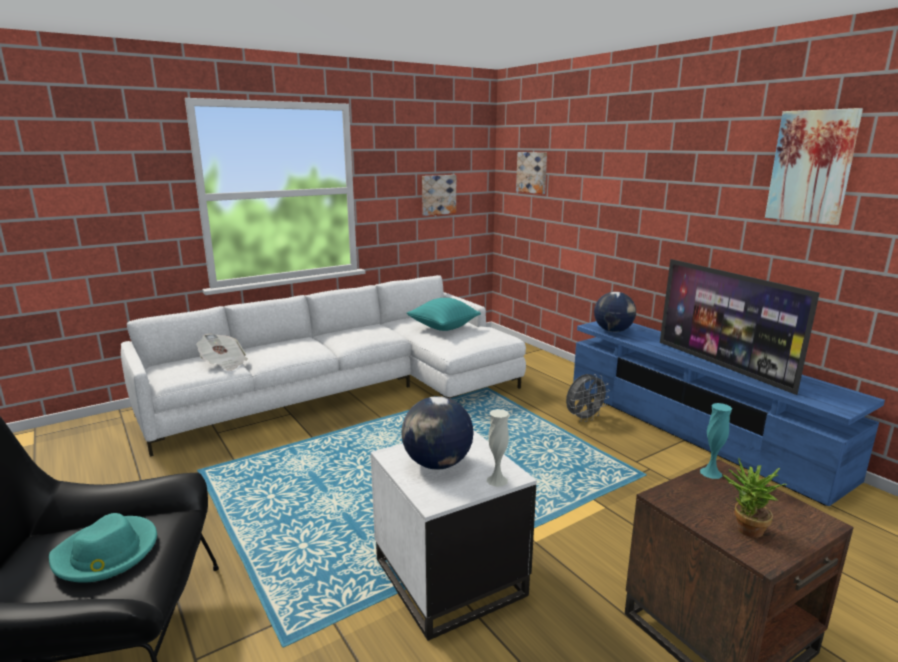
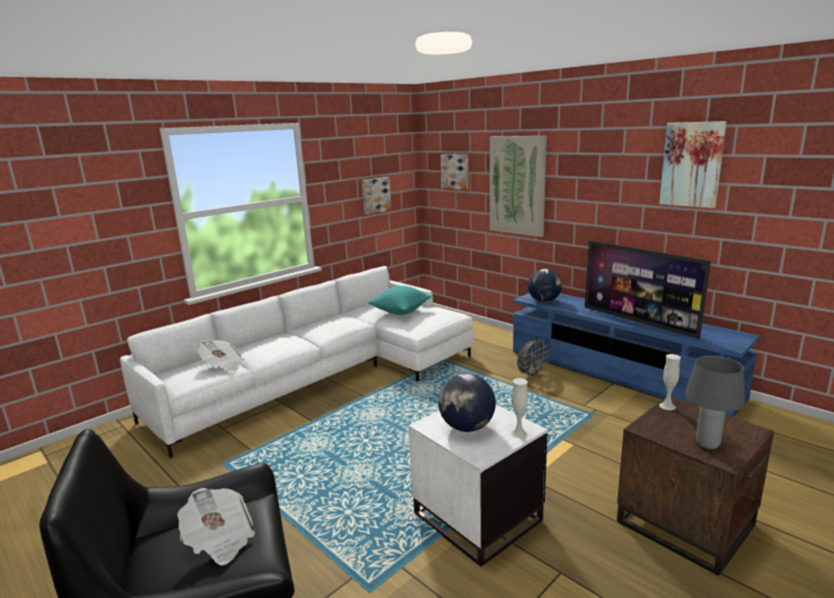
camera: 10 degrees left, 0 degrees up
turquoise hat [49,513,157,583] -> newspaper [177,488,255,565]
turquoise vase [700,403,732,479] -> white vase [659,354,681,410]
potted plant [723,457,788,538] -> grey table lamp [685,356,745,449]
none -> picture [490,136,547,237]

